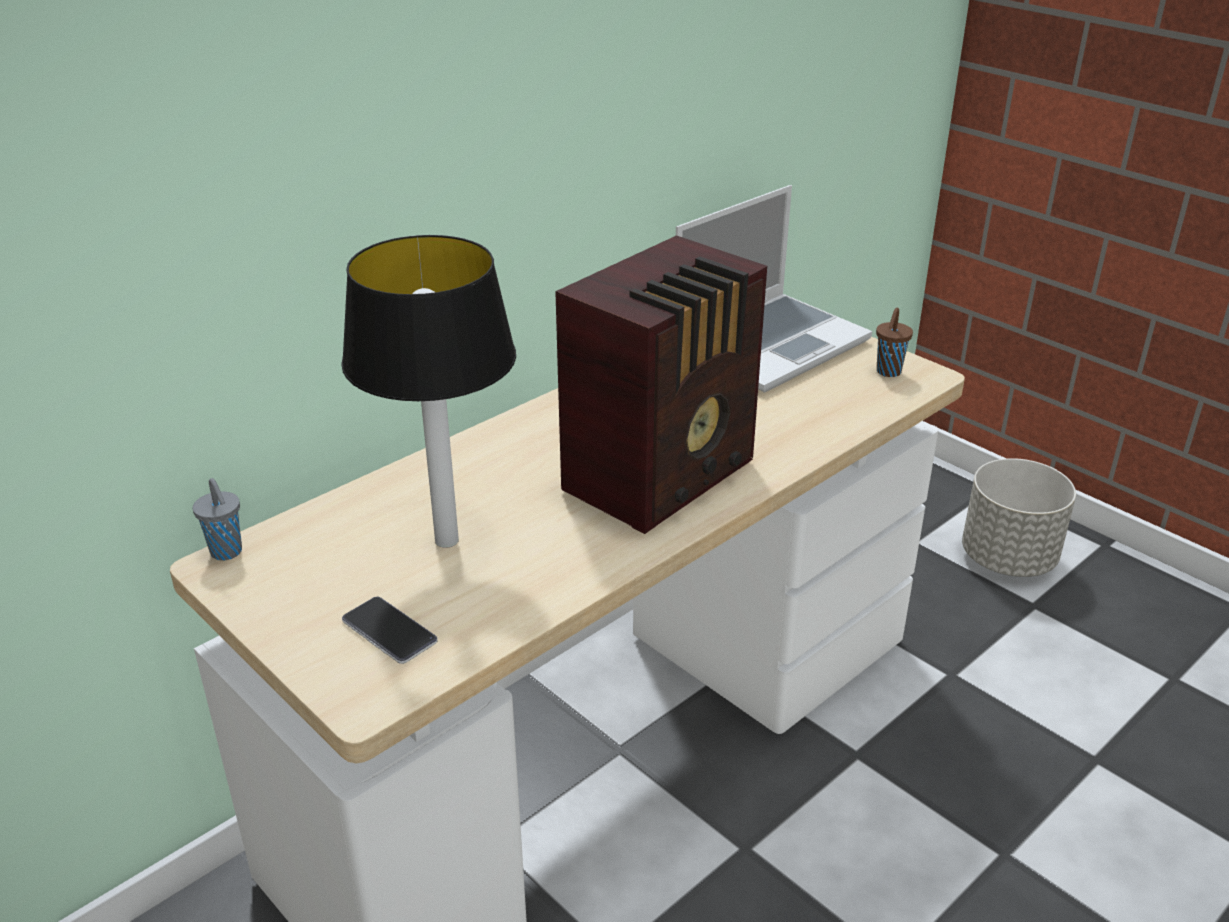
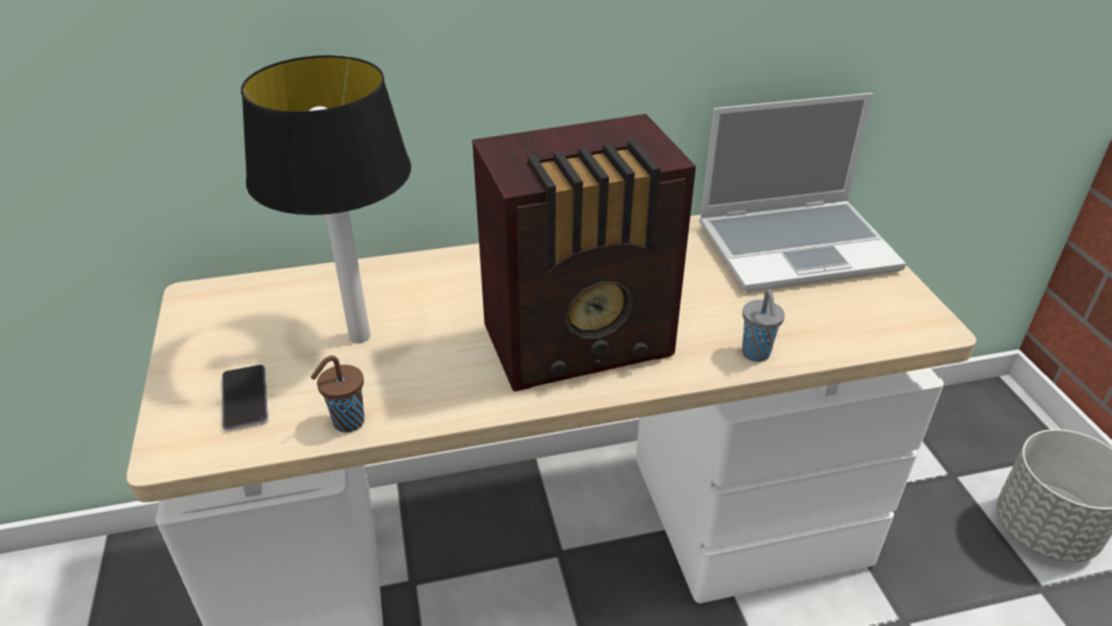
camera: 30 degrees right, 5 degrees up
grey cup [193,478,242,560] -> grey cup moved to [742,289,785,362]
brown cup [876,308,913,377] -> brown cup moved to [311,355,364,433]

